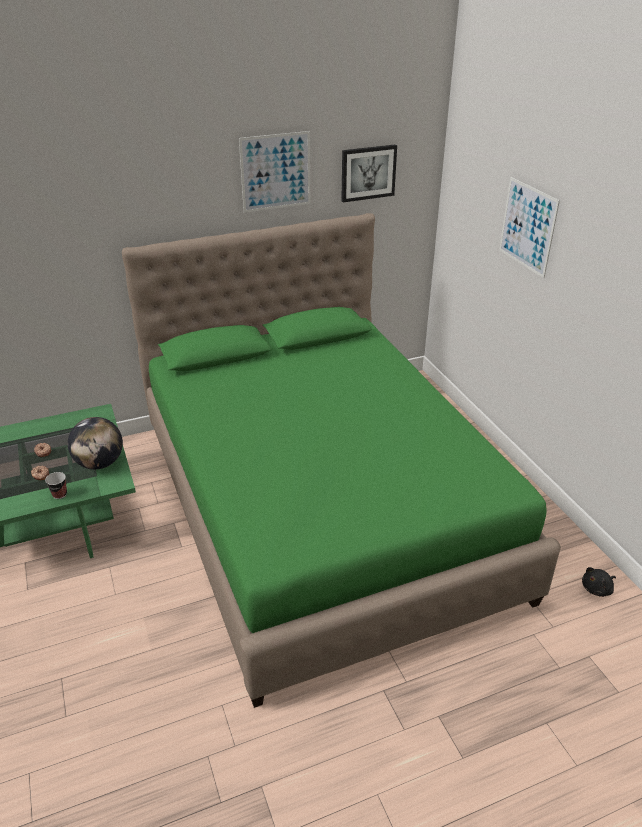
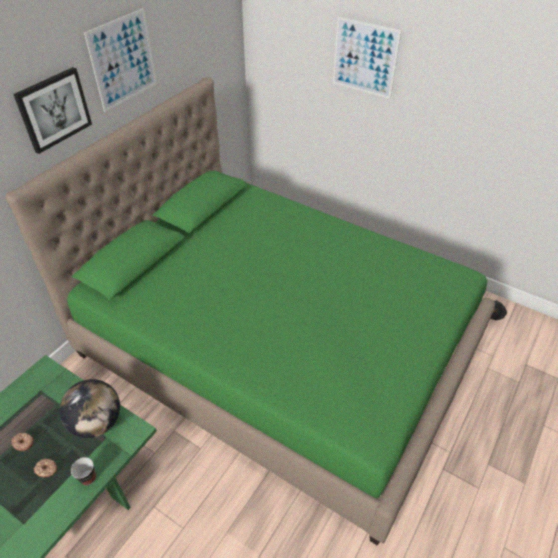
camera: 35 degrees left, 10 degrees up
picture [341,144,397,202] -> picture moved to [13,67,92,154]

